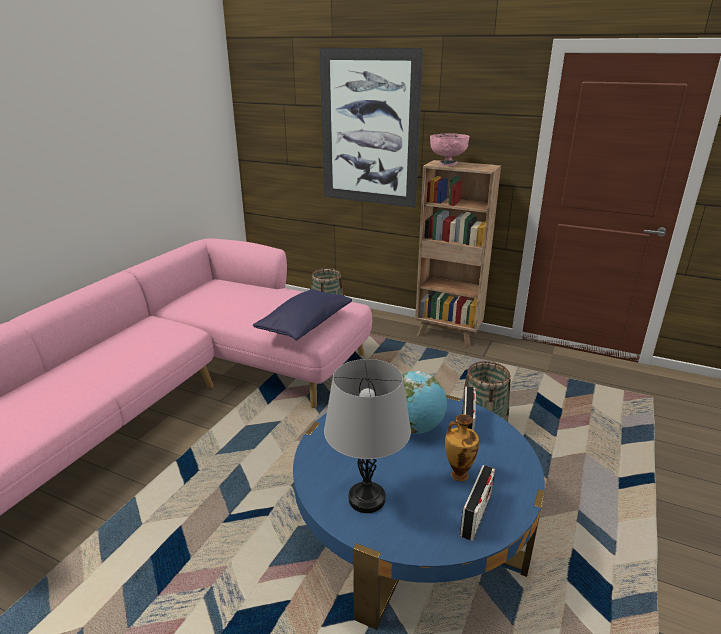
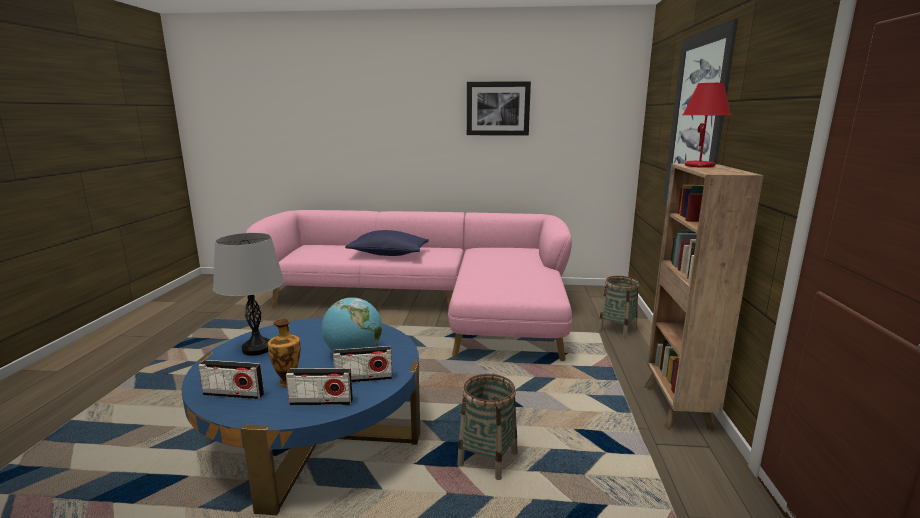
camera: 70 degrees right, 10 degrees down
blue pillow [253,289,352,340] -> blue pillow moved to [345,230,429,256]
pink bowl [430,133,470,166] -> red table lamp [683,83,731,168]
none -> radio [286,368,353,405]
none -> picture [467,81,531,136]

